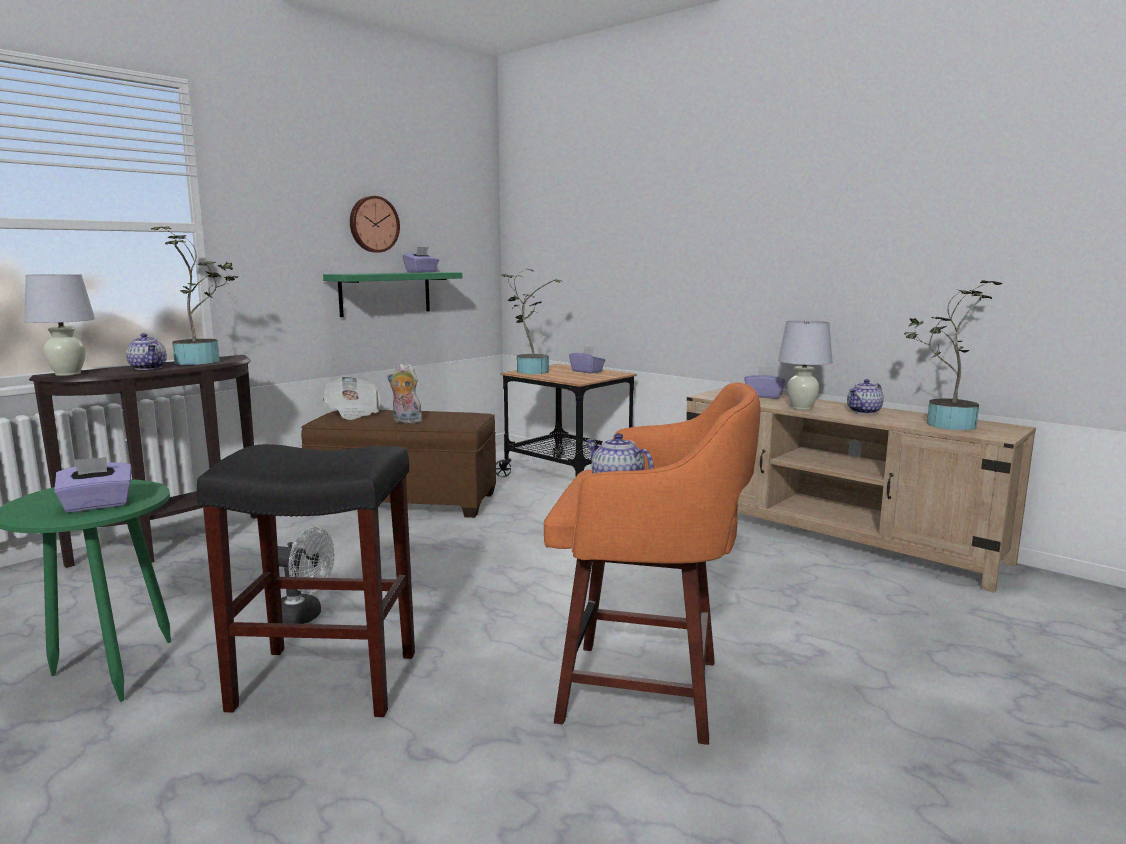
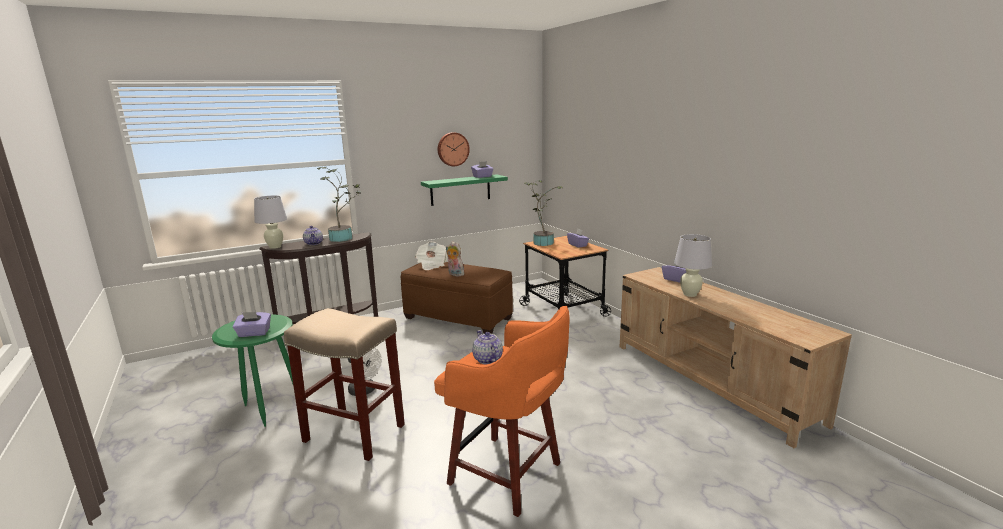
camera: 20 degrees right, 5 degrees up
black stool [197,444,415,717] -> beige stool [284,308,405,461]
teapot [847,379,884,414] -> none
potted plant [904,280,1002,430] -> none

